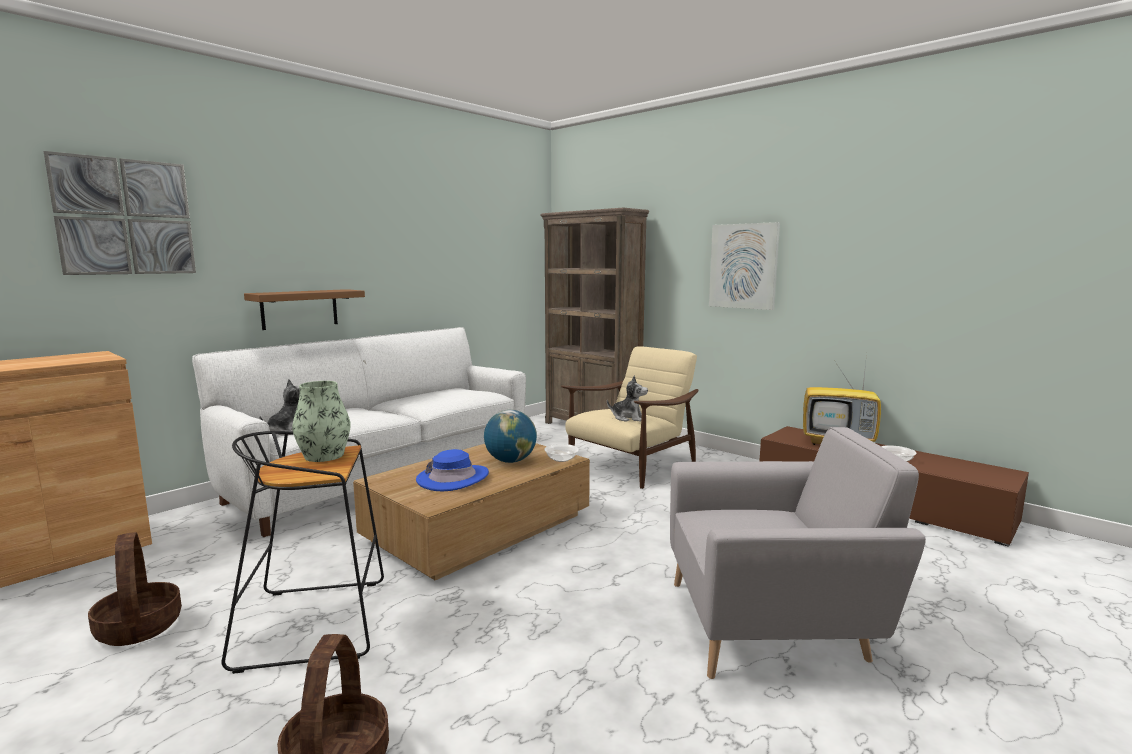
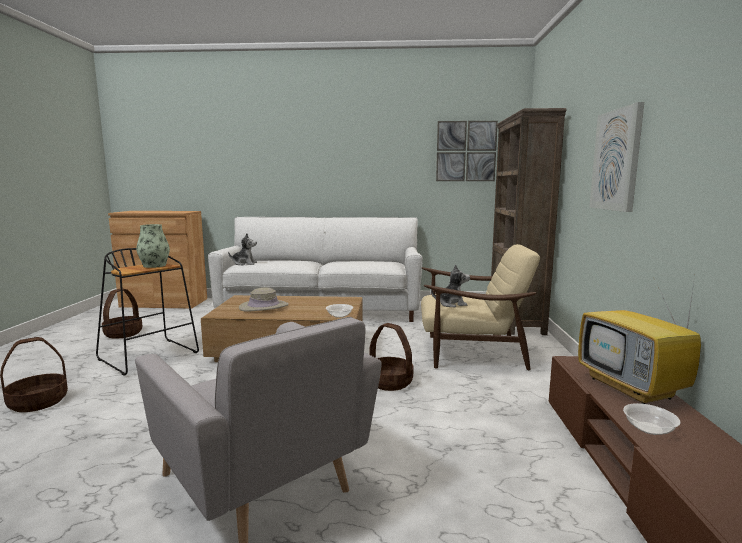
camera: 50 degrees right, 0 degrees up
picture [44,151,196,275] -> picture moved to [436,121,498,181]
brown shelf [244,289,365,330] -> none
blue hat [416,449,489,491] -> beige hat [239,288,289,312]
globe [484,410,537,463] -> none
plush toy [607,376,648,422] -> plush toy turned 75 degrees counterclockwise [431,264,470,307]
none -> basket [370,323,414,391]

